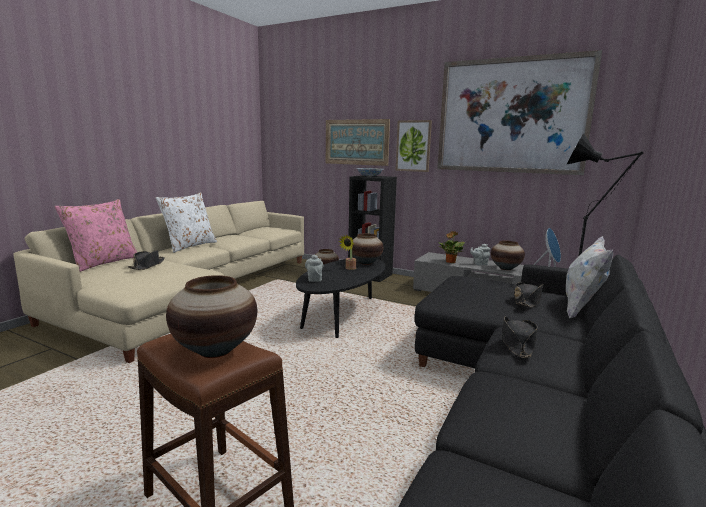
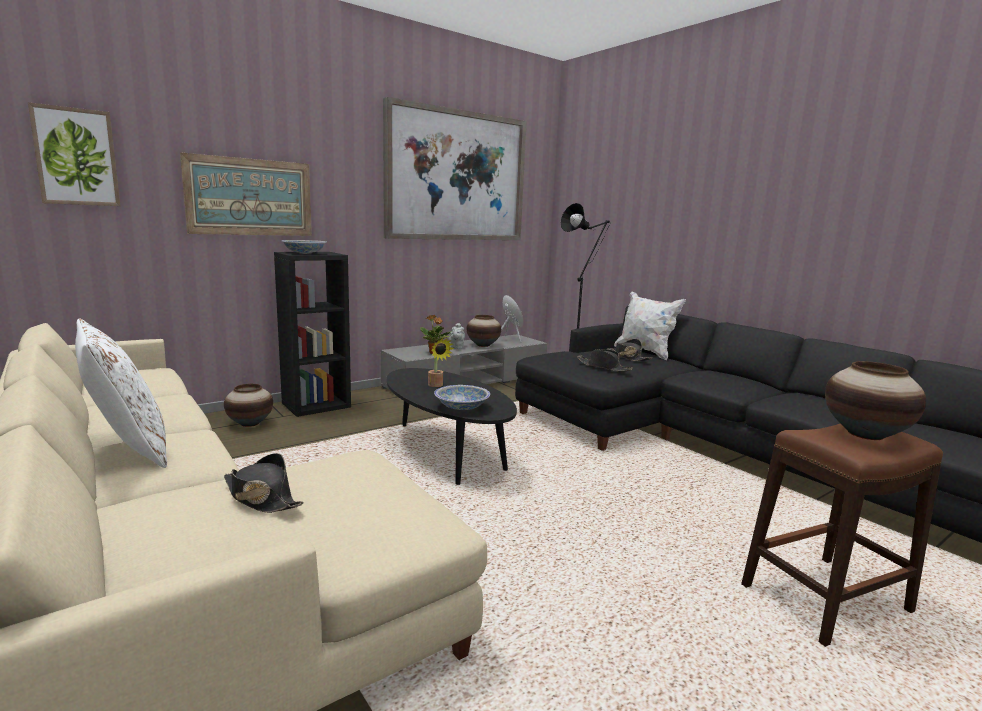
camera: 65 degrees left, 0 degrees up
pink pillow [54,199,137,272] -> none
grey teapot [305,254,323,282] -> bowl [434,385,490,410]
vase [352,233,383,265] -> none
picture [396,120,432,172] -> picture moved to [28,102,120,206]
black hat [502,317,538,358] -> black hat moved to [577,349,633,371]

